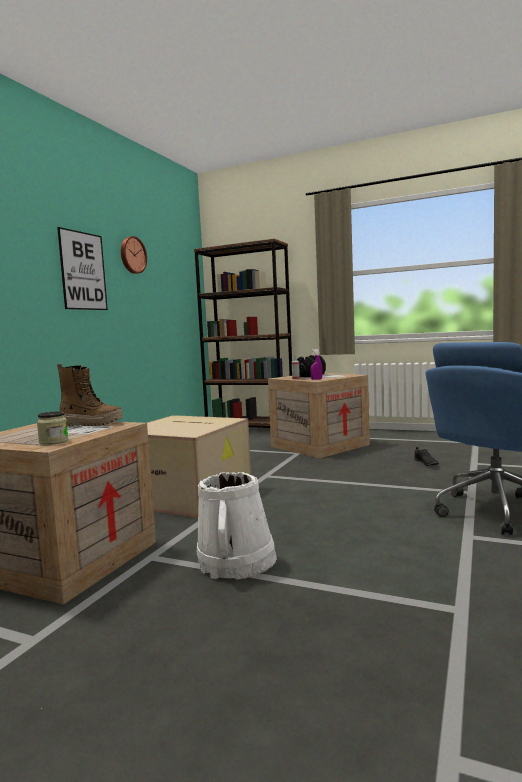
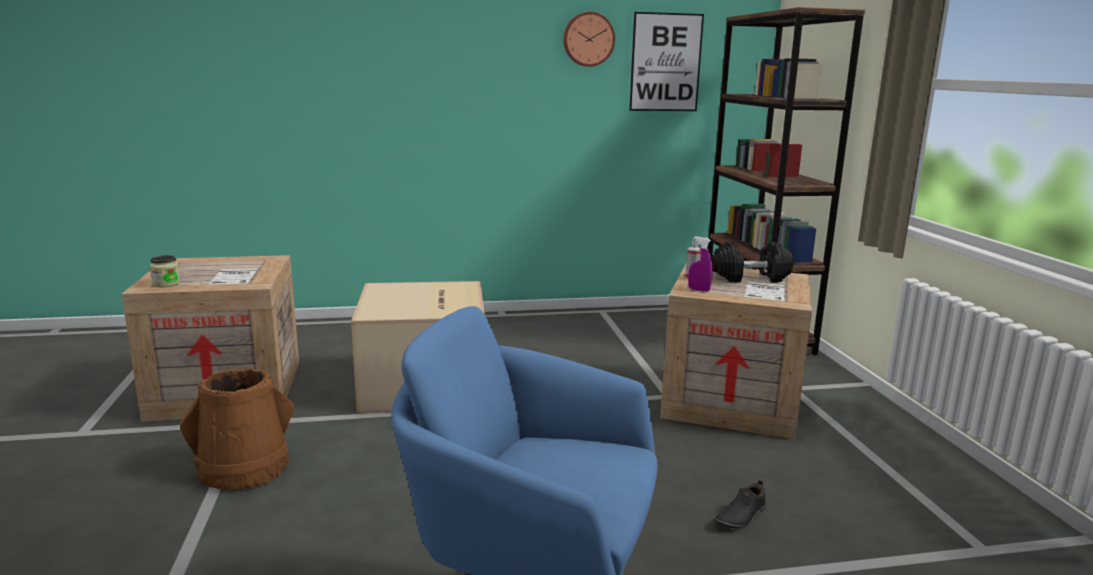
camera: 55 degrees right, 10 degrees up
picture [57,227,108,310] -> picture moved to [629,12,704,111]
boot [57,364,123,427] -> none
white bucket [197,472,277,579] -> brown bucket [180,369,294,490]

